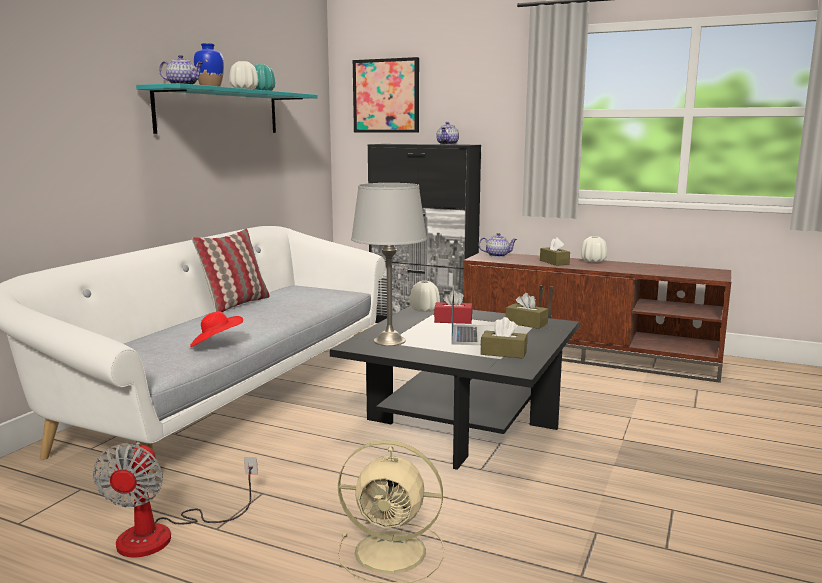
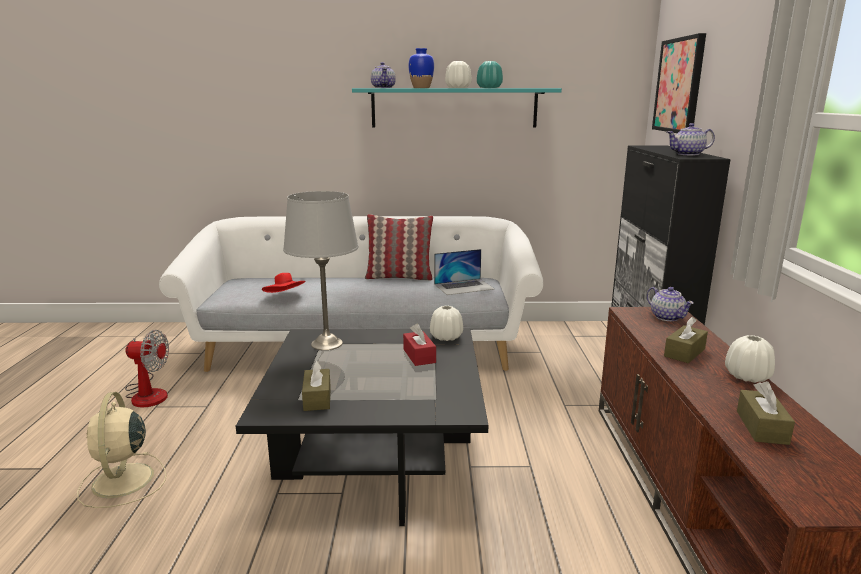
camera: 65 degrees right, 5 degrees up
fan [93,442,258,558] -> fan turned 150 degrees counterclockwise [125,330,169,407]
laptop [451,286,495,345] -> laptop moved to [434,249,495,295]
brown tissue box [506,293,548,329] -> brown tissue box moved to [737,381,795,445]

